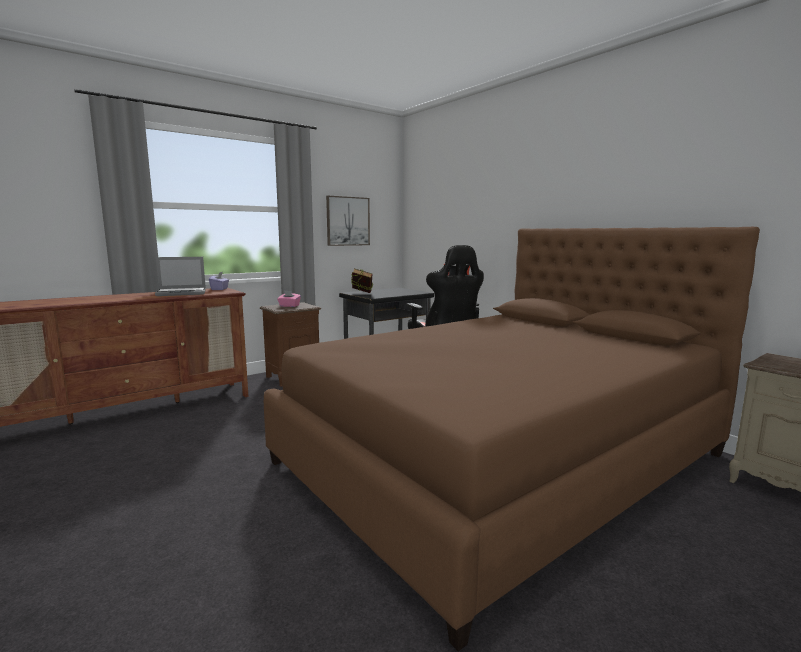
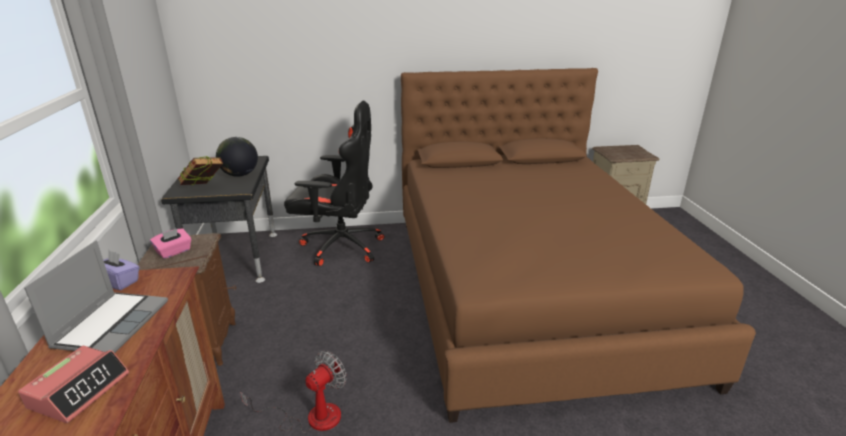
camera: 60 degrees left, 15 degrees up
picture [326,196,370,246] -> none
none -> alarm clock [18,346,129,423]
none -> globe [216,137,258,177]
none -> fan [240,351,347,433]

